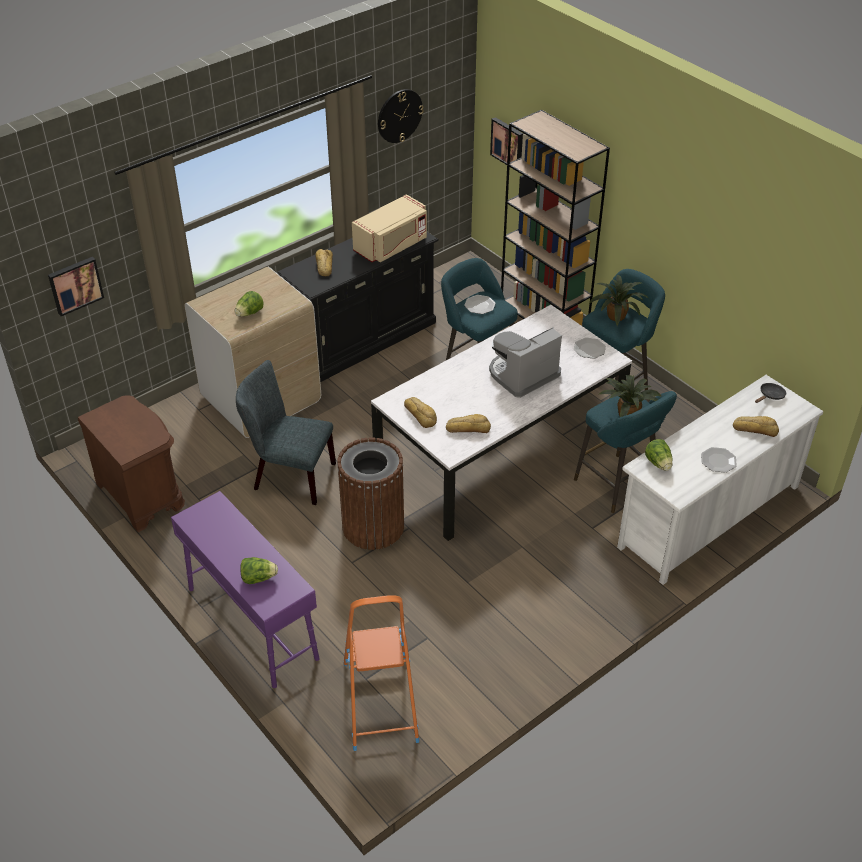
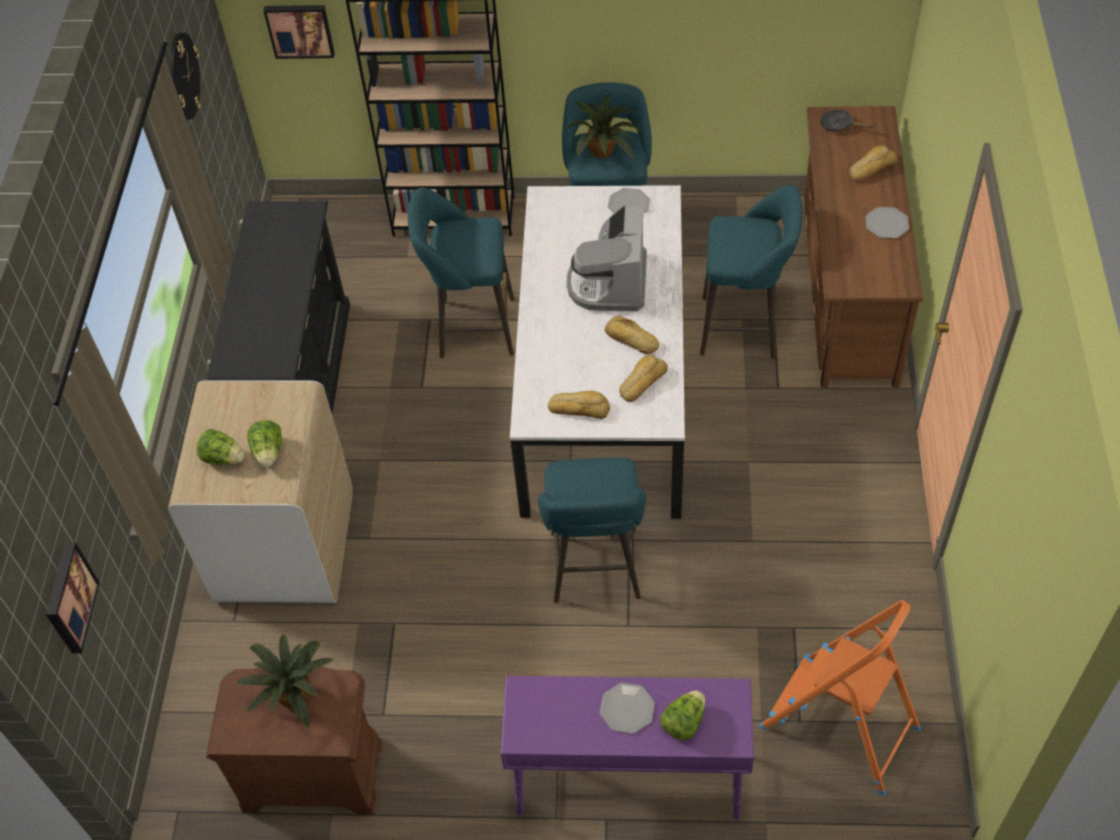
camera: 45 degrees left, 10 degrees up
grey chair [236,360,336,505] -> none
bread [315,249,333,276] -> bread moved to [605,316,659,354]
brown trash can [337,437,404,550] -> turquoise stool [538,457,646,603]
beige microwave [352,194,427,262] -> none
plate [464,295,496,314] -> plate moved to [600,683,655,734]
potted plant [599,375,661,417] -> potted plant moved to [237,634,334,728]
white dresser [617,375,823,585] -> brown dresser [804,106,923,388]
lettuce [645,439,672,471] -> lettuce moved to [196,429,245,465]
black frying pan [755,383,786,403] -> black frying pan turned 60 degrees counterclockwise [820,109,875,132]

